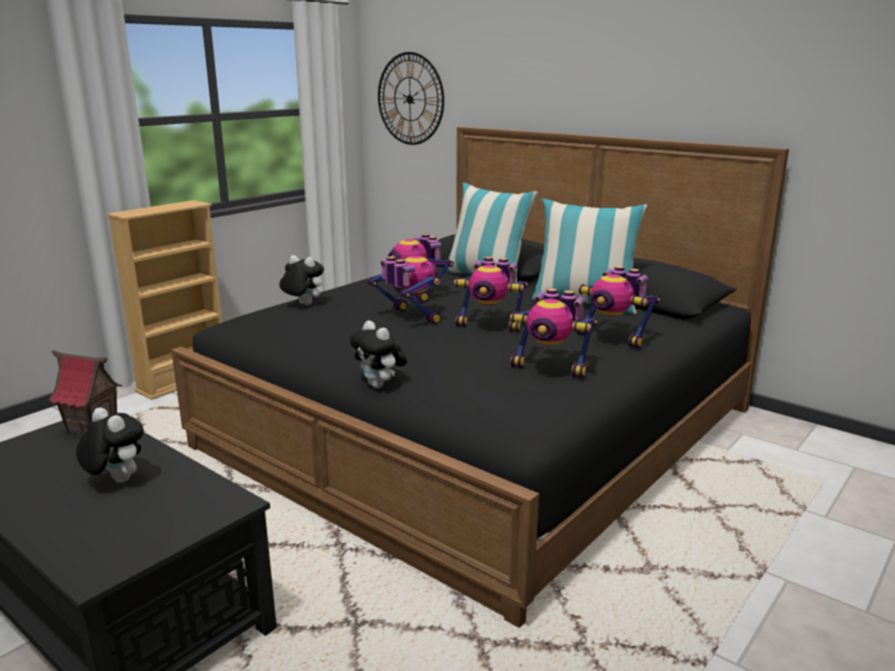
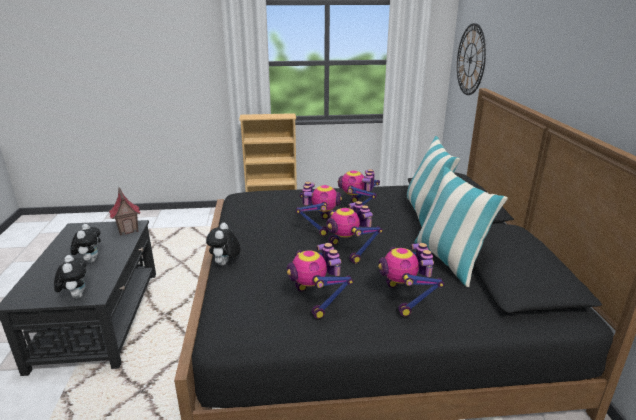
camera: 45 degrees right, 5 degrees up
plush toy [279,255,324,305] -> plush toy moved to [54,255,87,299]

